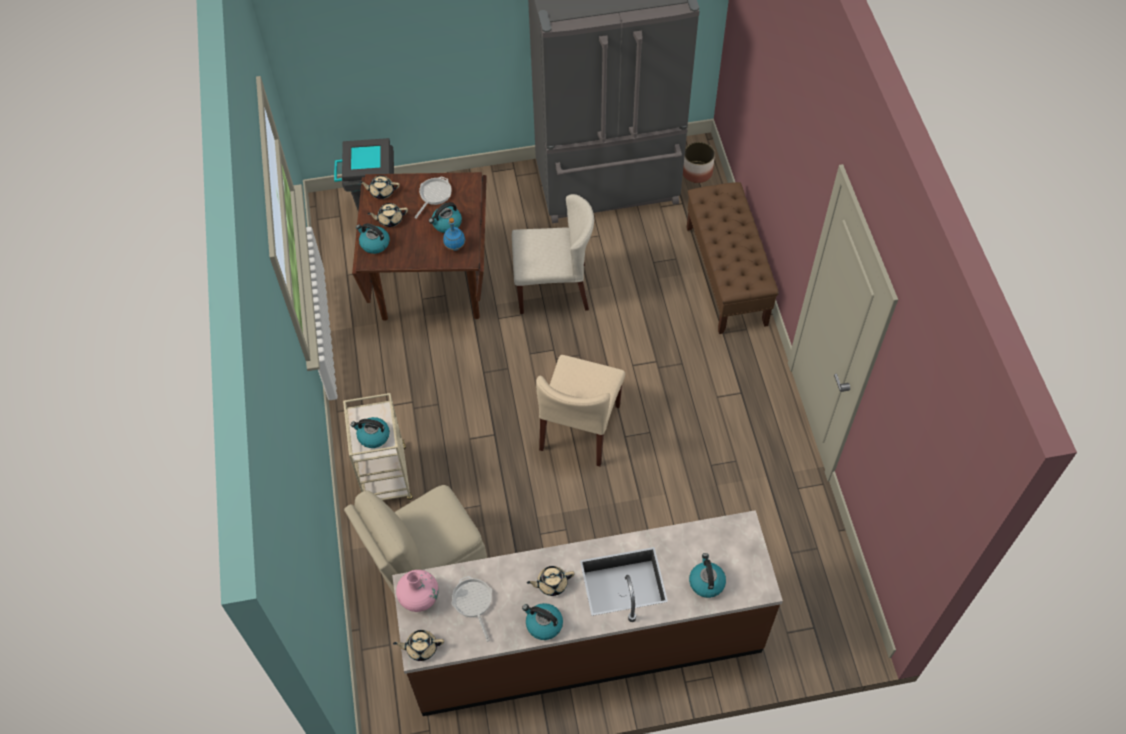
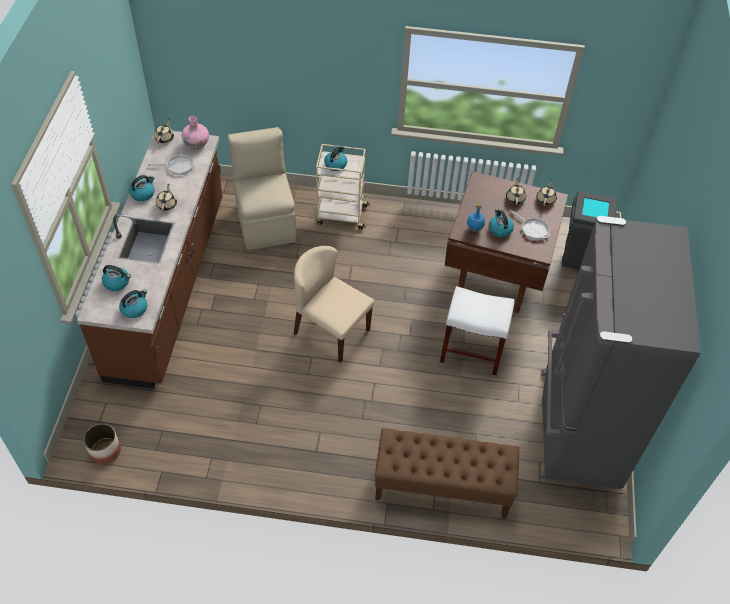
camera: 105 degrees right, 5 degrees down
kettle [356,223,390,254] -> kettle moved to [119,290,147,318]
beige chair [512,194,594,314] -> white stool [440,286,515,376]
planter [683,142,715,183] -> planter moved to [83,424,121,464]

